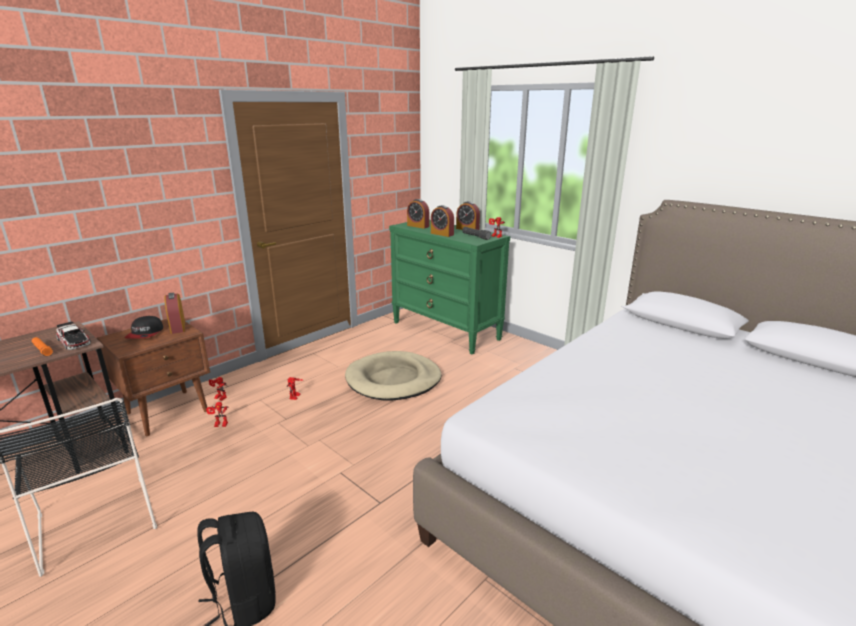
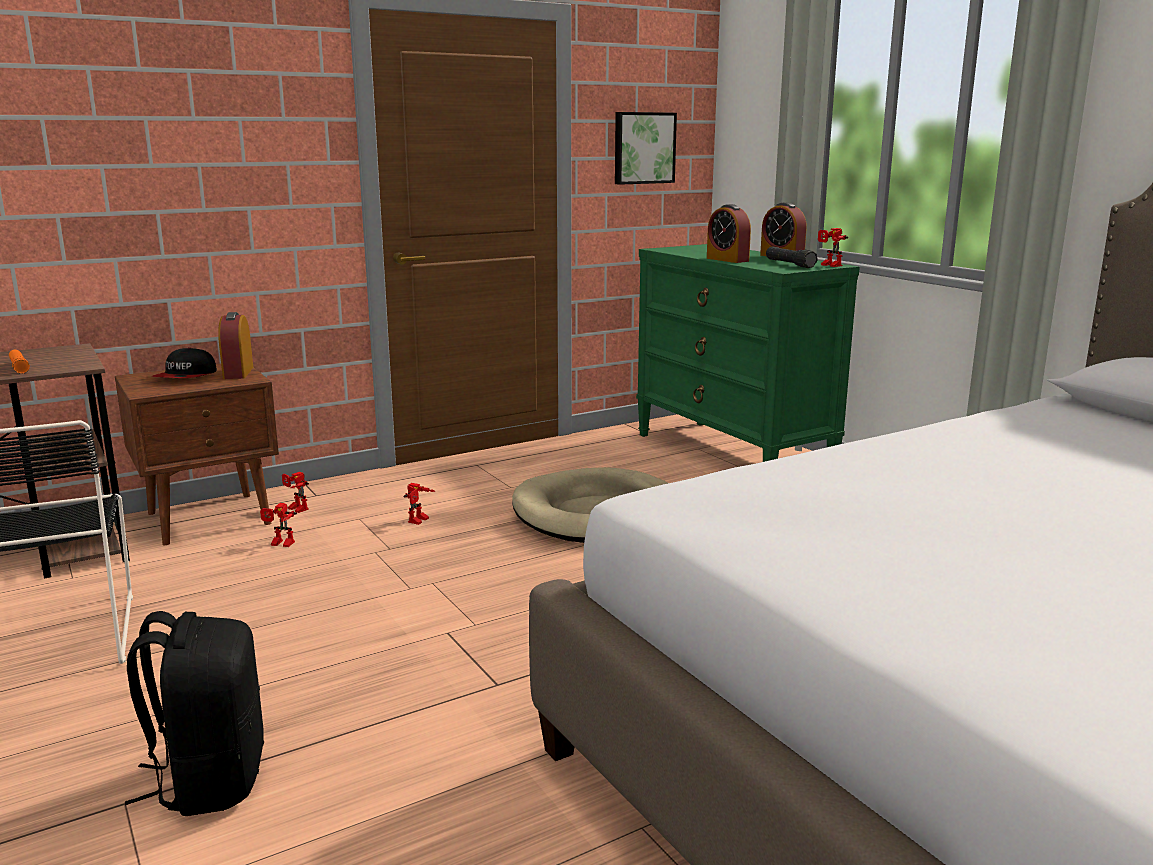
camera: 15 degrees right, 5 degrees down
toy car [56,321,91,350] -> none
alarm clock [407,199,429,229] -> none
none -> picture [615,112,677,185]

